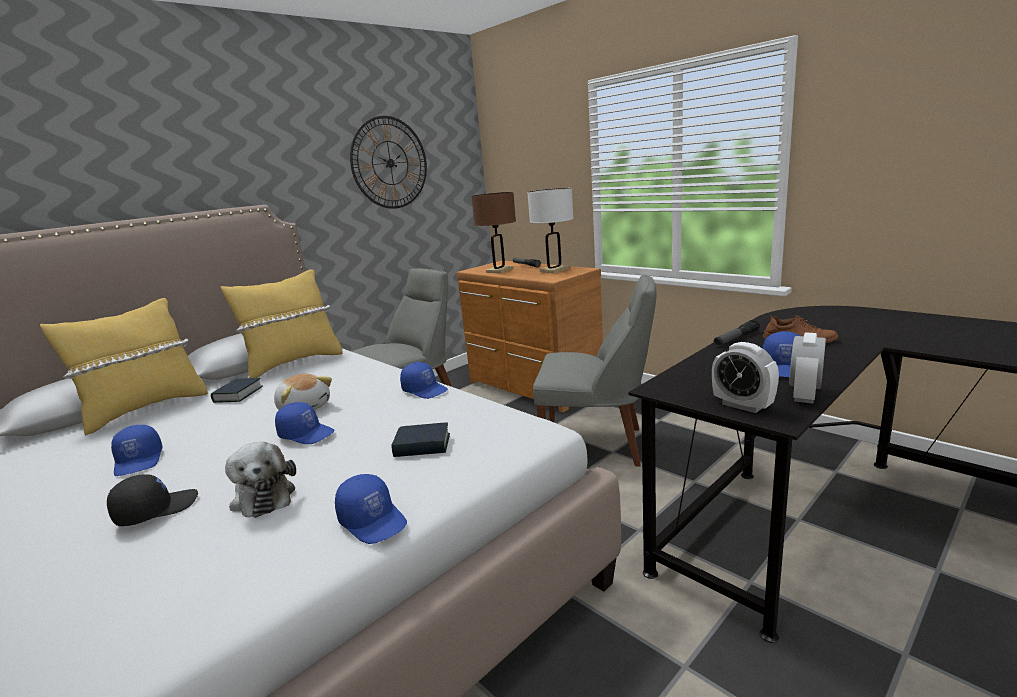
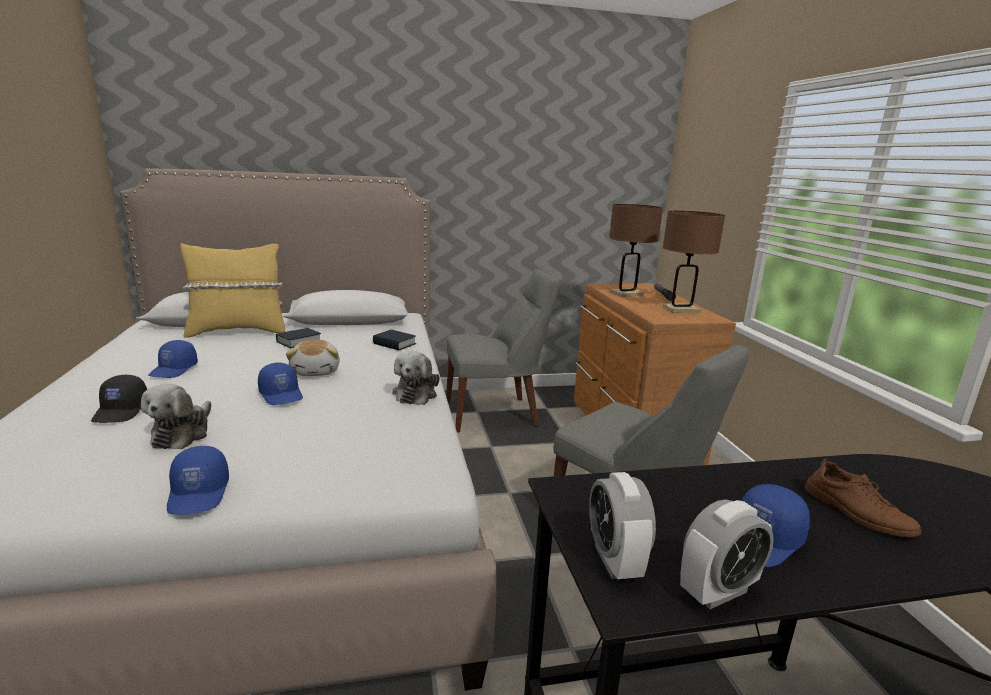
camera: 30 degrees right, 0 degrees up
black cap [107,475,198,526] -> black cap turned 90 degrees clockwise [91,375,147,423]
yellow pillow [221,269,343,378] -> none
wall clock [350,116,427,209] -> none
book [391,422,450,457] -> book moved to [373,330,416,351]
blue cap [400,362,448,399] -> plush toy [392,351,440,405]
white table lamp [527,188,573,273] -> brown table lamp [663,211,725,313]
flashlight [714,319,760,346] -> none

